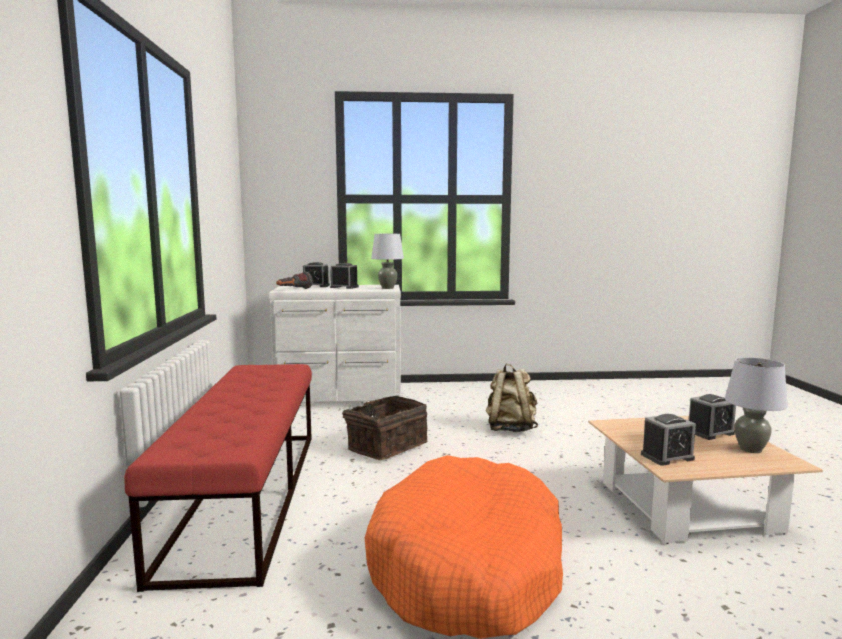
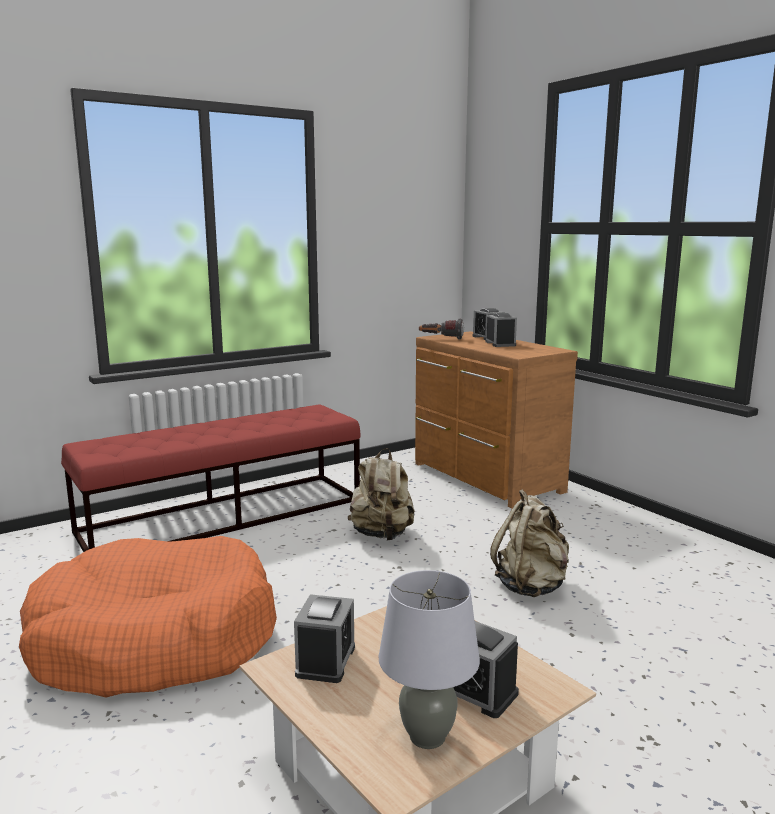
camera: 60 degrees right, 5 degrees up
white dresser [269,285,401,403] -> brown dresser [415,331,578,509]
basket [340,396,428,460] -> beige backpack [348,448,415,541]
grey table lamp [371,234,404,289] -> none
alarm clock [641,414,696,466] -> alarm clock turned 120 degrees counterclockwise [294,594,355,683]

